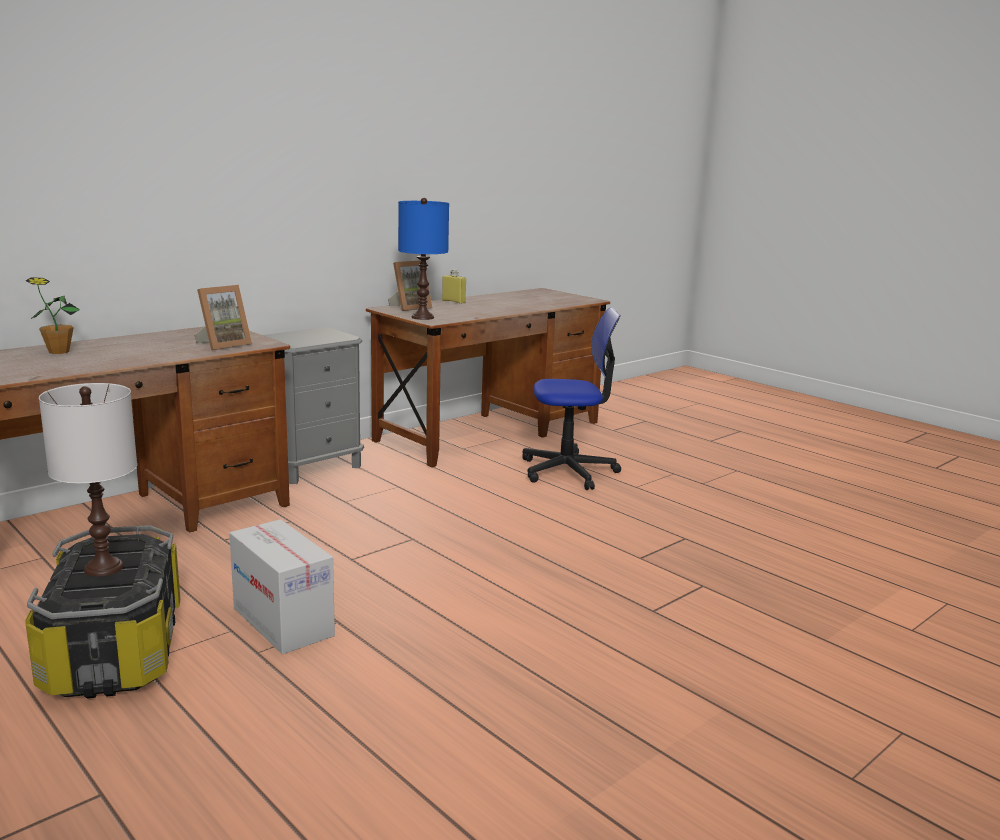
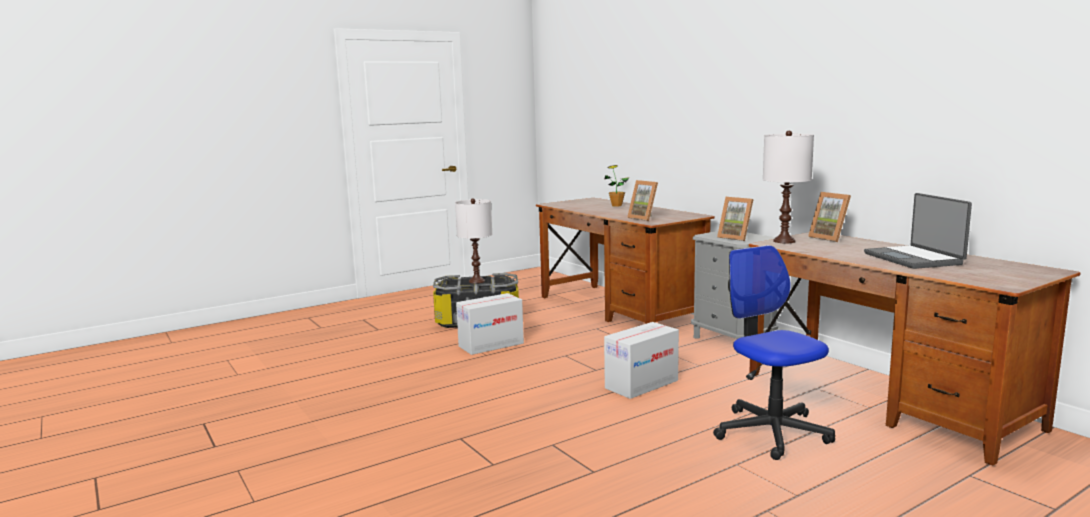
camera: 100 degrees right, 5 degrees down
blue table lamp [398,198,449,320] -> white table lamp [763,131,814,243]
yellow bottle [442,270,466,304] -> none
office chair [523,307,621,490] -> office chair turned 150 degrees clockwise [713,245,835,460]
none -> cardboard box [604,322,679,399]
none -> picture frame [717,197,753,241]
none -> laptop [864,193,972,269]

